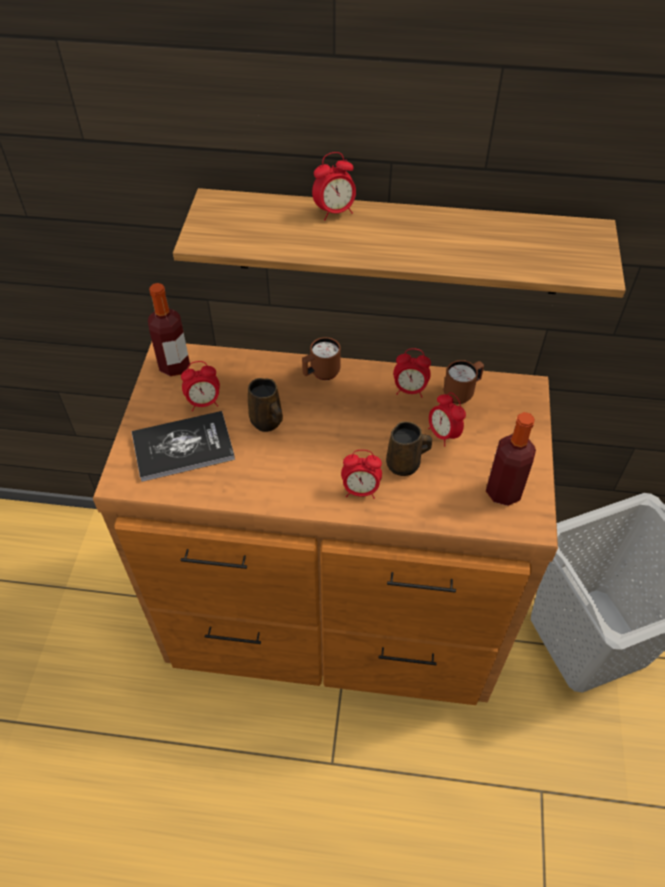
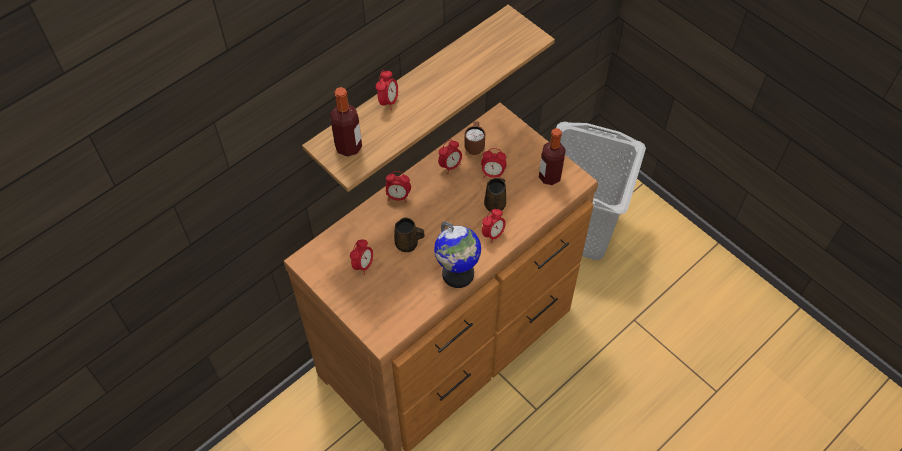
camera: 50 degrees left, 5 degrees up
book [132,411,235,482] -> none
bottle [148,283,190,376] -> bottle moved to [330,87,362,157]
brown mug [302,337,341,380] -> alarm clock [386,171,411,201]
none -> globe [434,221,481,288]

